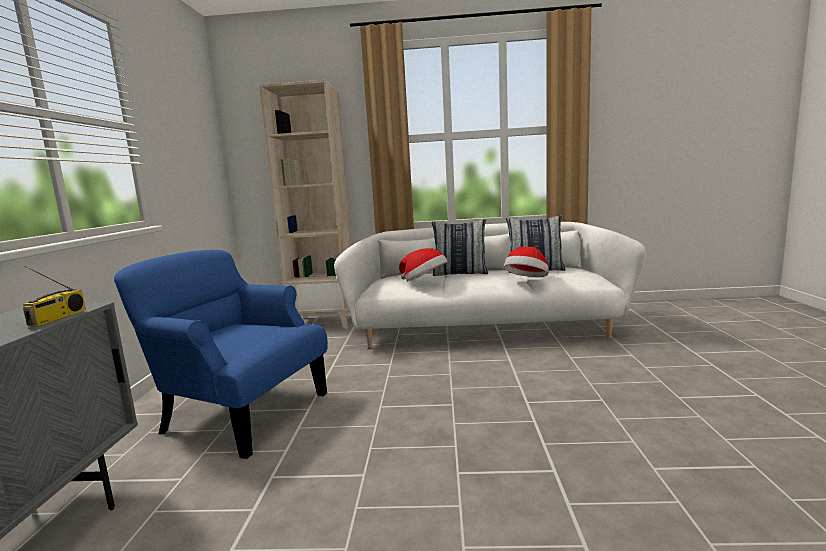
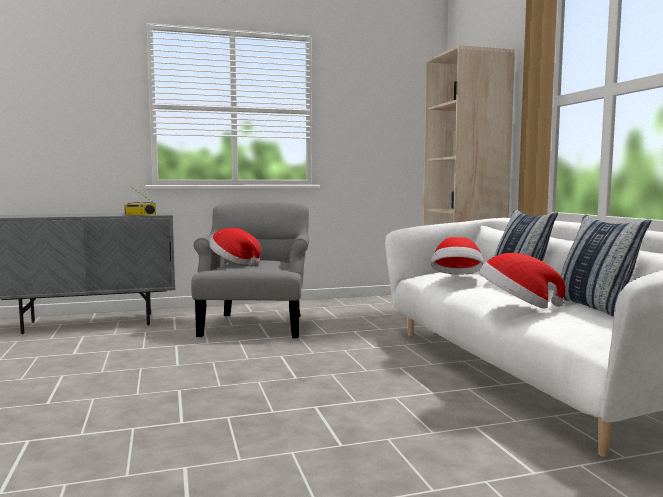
camera: 70 degrees right, 5 degrees down
blue armchair [114,250,328,459] -> grey armchair [191,201,309,338]
none -> hat [209,228,261,265]

